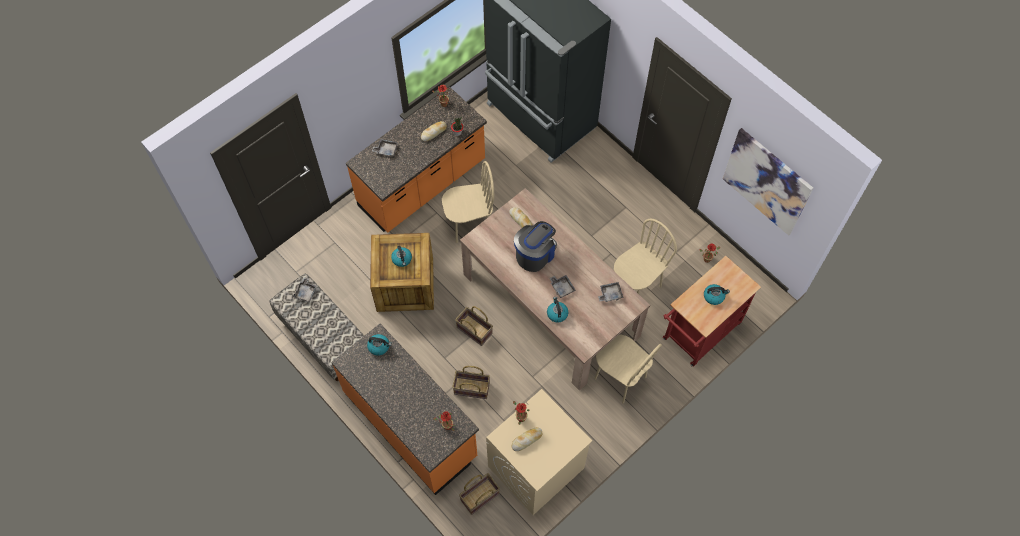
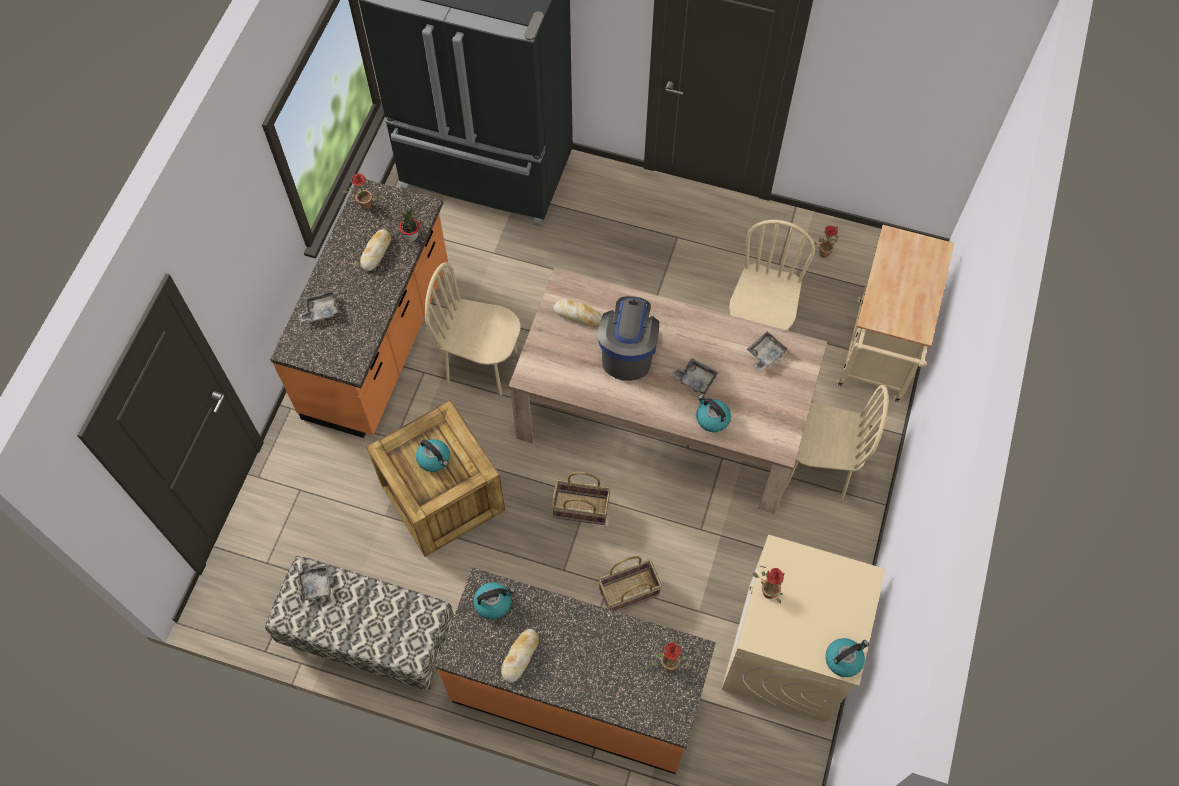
camera: 30 degrees left, 0 degrees up
beige chair [442,161,494,243] -> beige chair turned 120 degrees counterclockwise [425,263,521,396]
basket [459,473,500,515] -> none
bread [512,427,542,451] -> bread moved to [501,629,539,683]
red cart [663,256,761,366] -> beige cart [836,225,954,402]
kettle [704,284,730,305] -> kettle moved to [826,638,869,677]
picture [722,128,813,236] -> none

